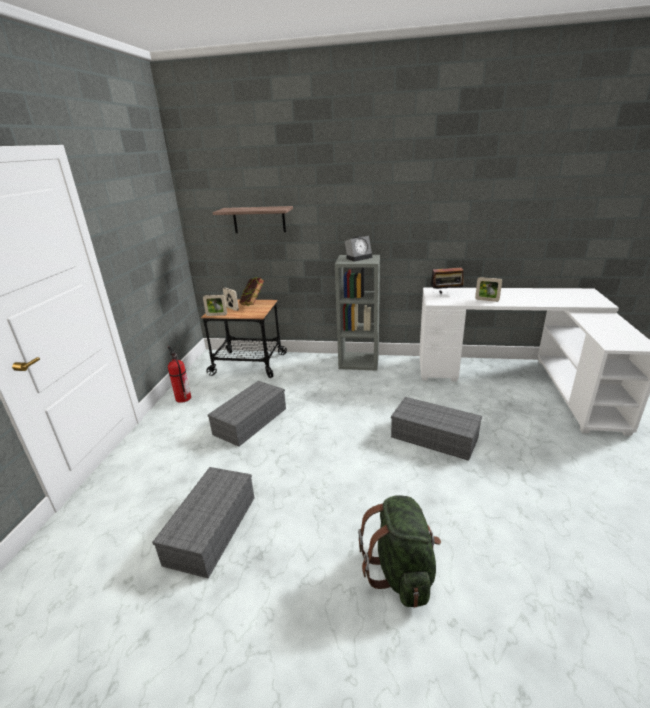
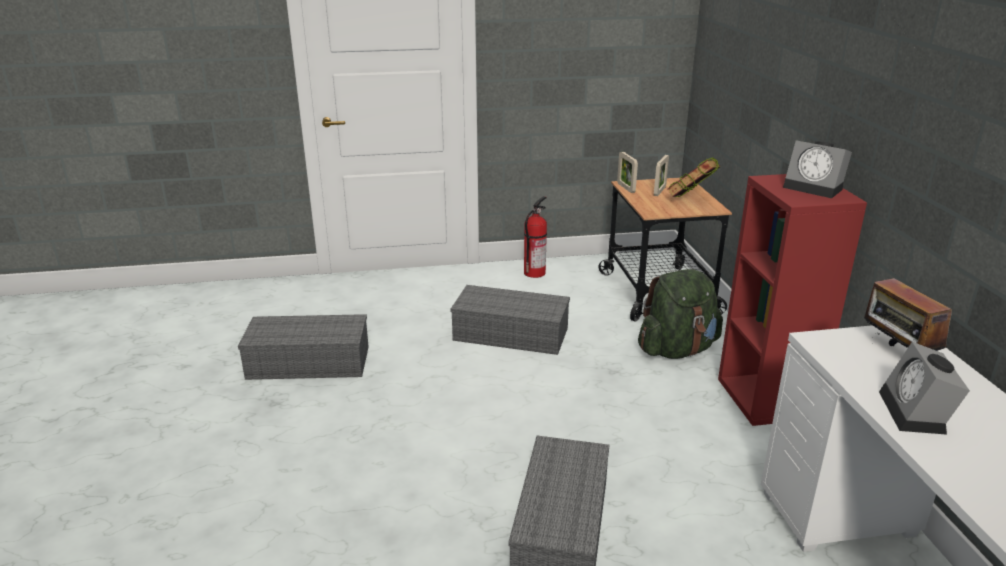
camera: 70 degrees right, 0 degrees up
shelf [213,206,293,233] -> none
grey bookcase [335,255,380,371] -> red bookcase [718,174,867,426]
green backpack [358,496,441,607] -> green backpack moved to [638,269,723,359]
picture frame [475,277,502,302] -> alarm clock [879,342,970,435]

